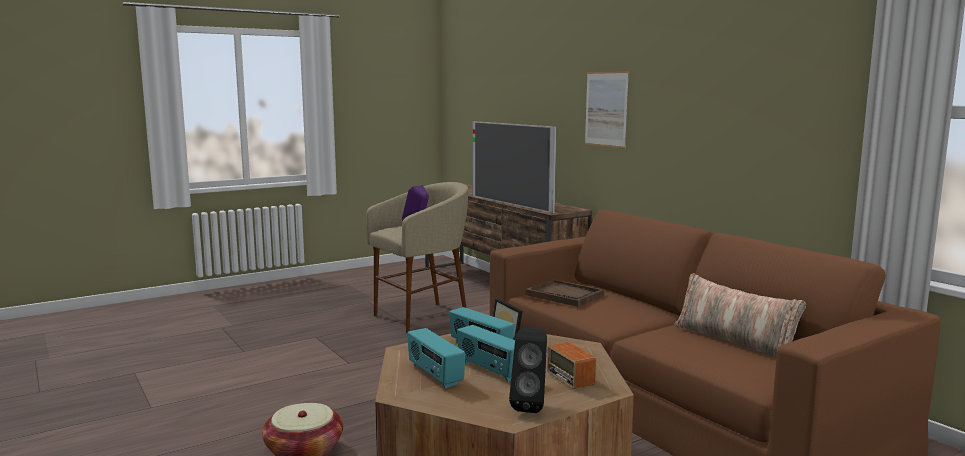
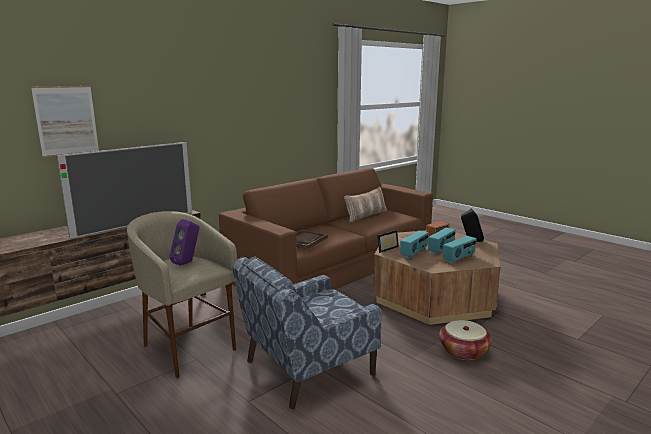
camera: 100 degrees left, 5 degrees up
picture [585,71,629,148] -> picture moved to [31,86,99,157]
none -> blue armchair [232,256,382,409]

